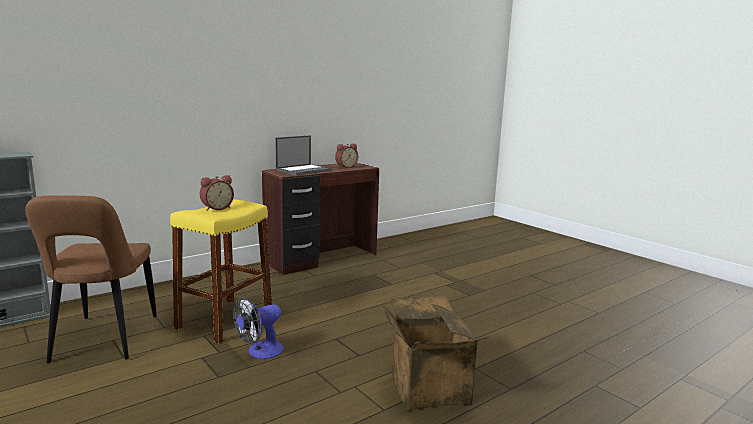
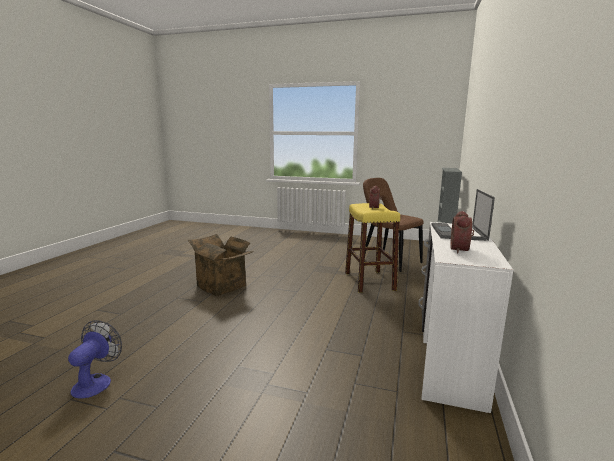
camera: 145 degrees right, 0 degrees up
fan [233,297,284,359] -> fan moved to [68,320,122,398]
brown desk [262,162,379,275] -> white desk [418,222,513,413]

